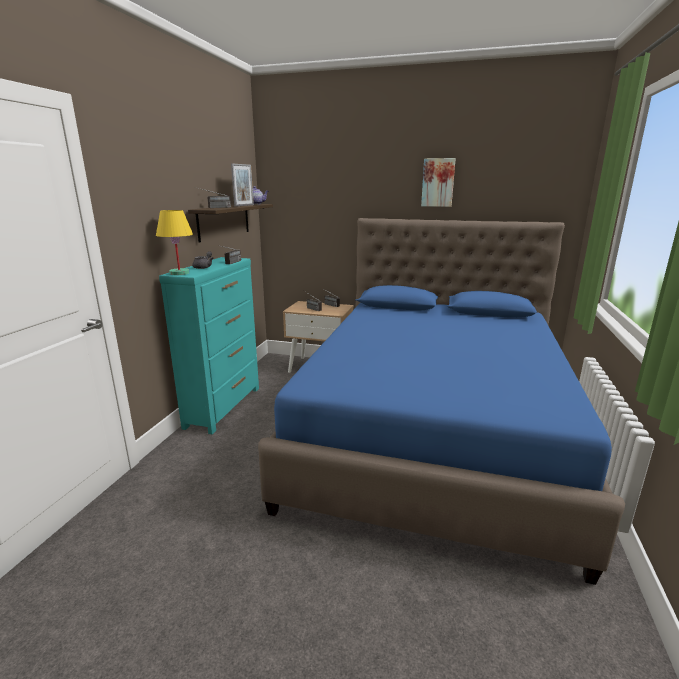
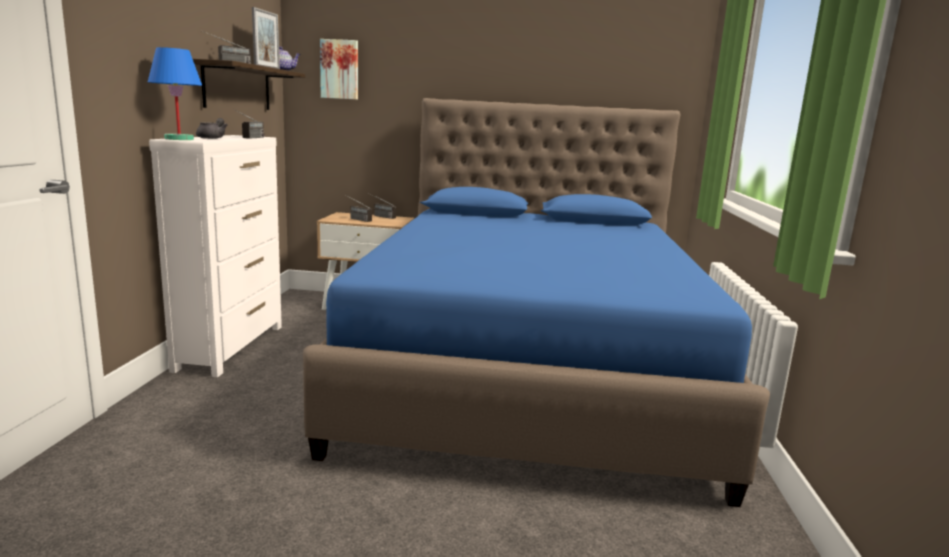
camera: 10 degrees left, 5 degrees down
yellow table lamp [156,210,193,275] -> blue table lamp [148,47,202,140]
turquoise dresser [159,257,259,434] -> white dresser [149,135,282,377]
picture [421,158,456,207] -> picture moved to [320,39,358,100]

